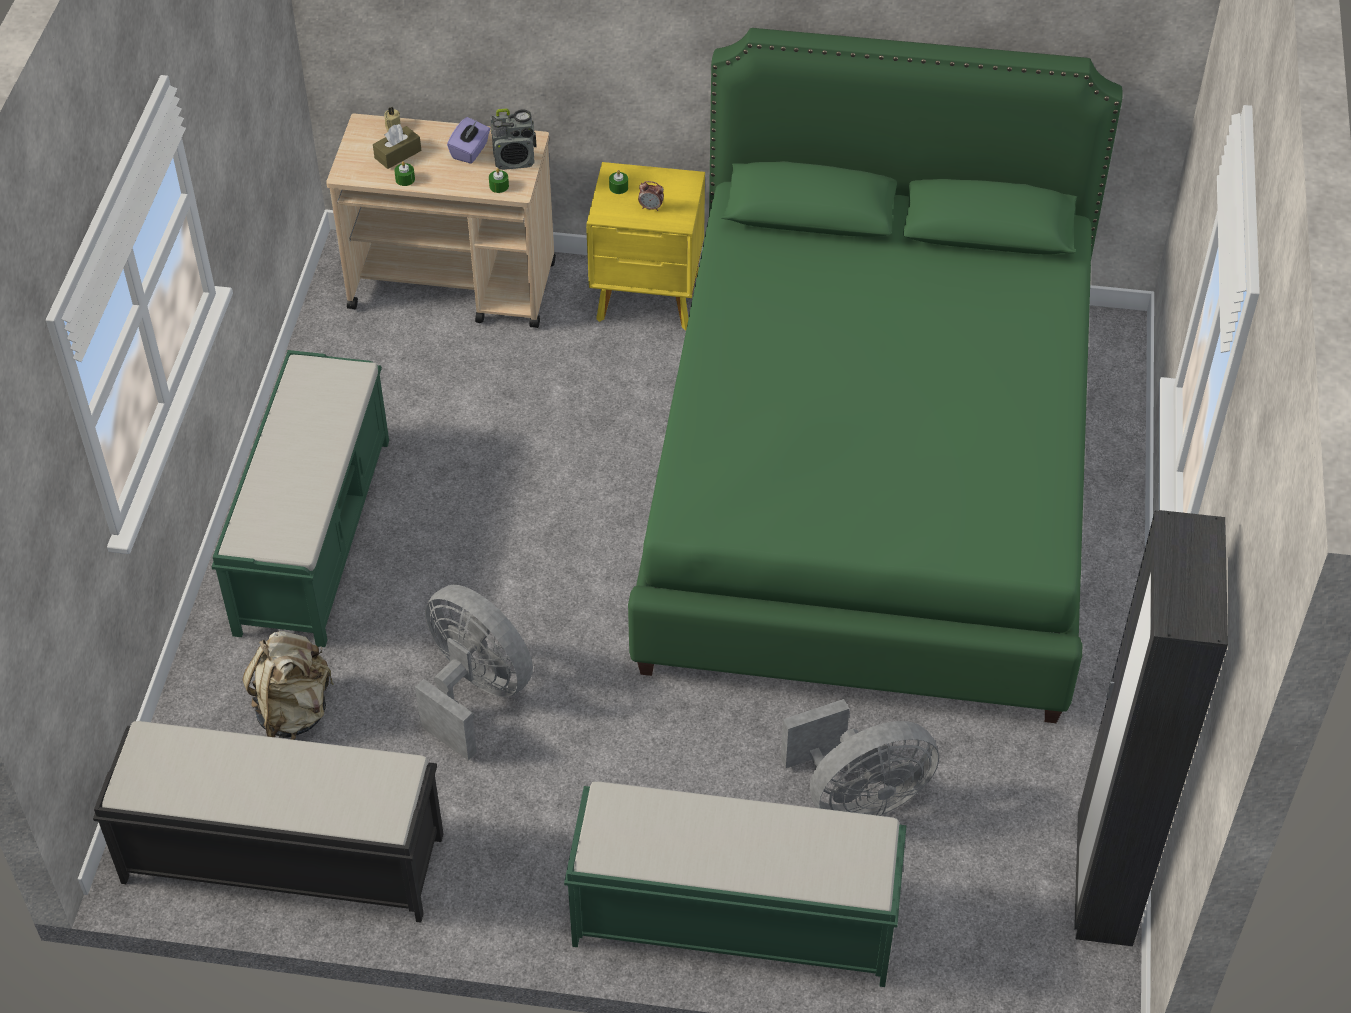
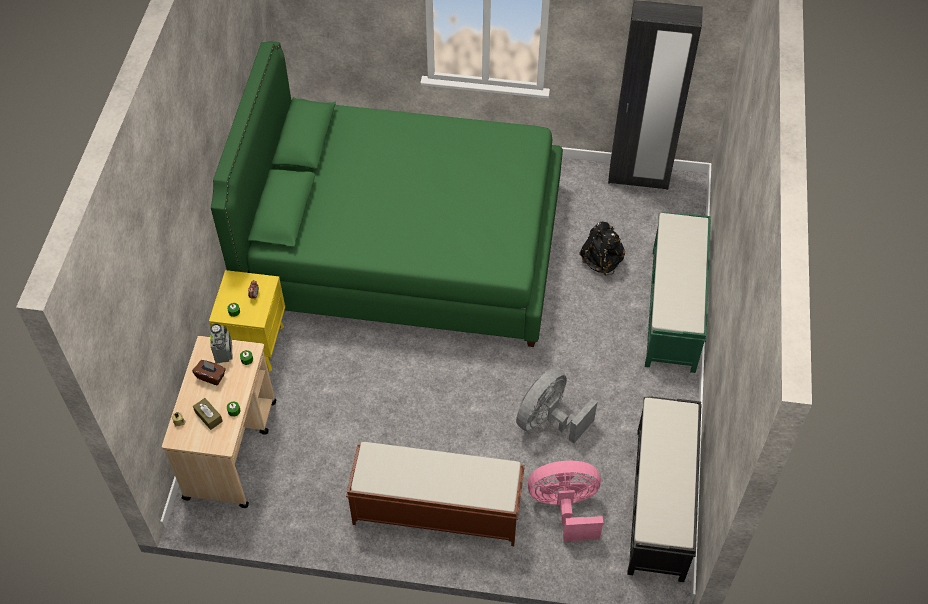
camera: 90 degrees left, 5 degrees up
green bench [211,350,389,647] -> brown bench [346,442,525,546]
beige backpack [243,631,334,740] -> pink fan [528,461,603,542]
purple tissue box [447,117,490,164] -> brown tissue box [192,360,226,385]
grey fan [781,699,939,816] -> black backpack [579,222,625,276]

